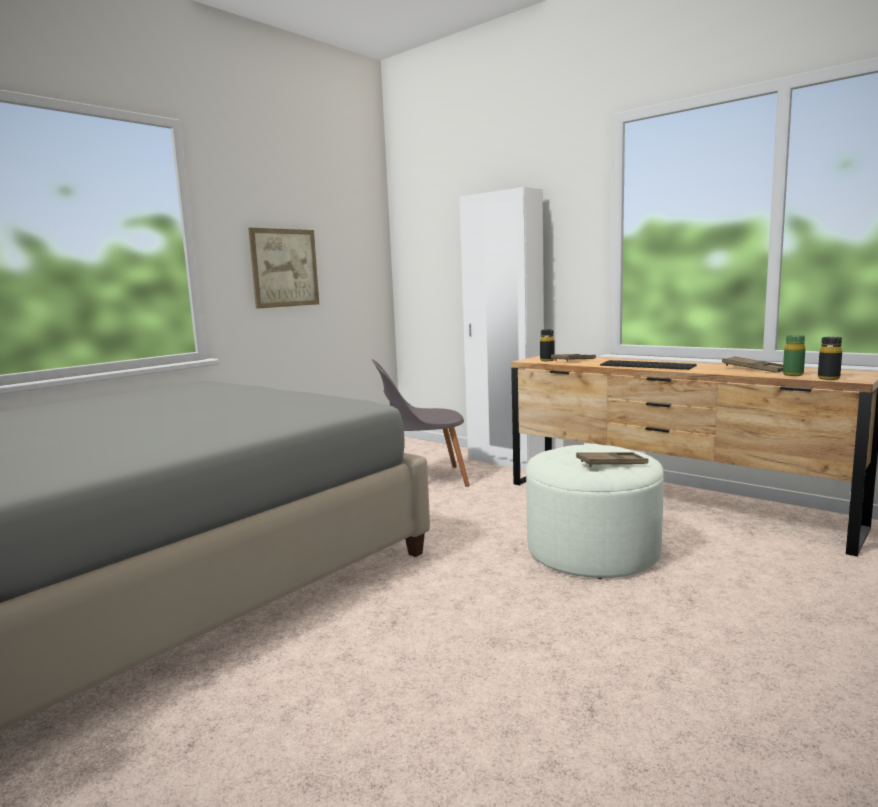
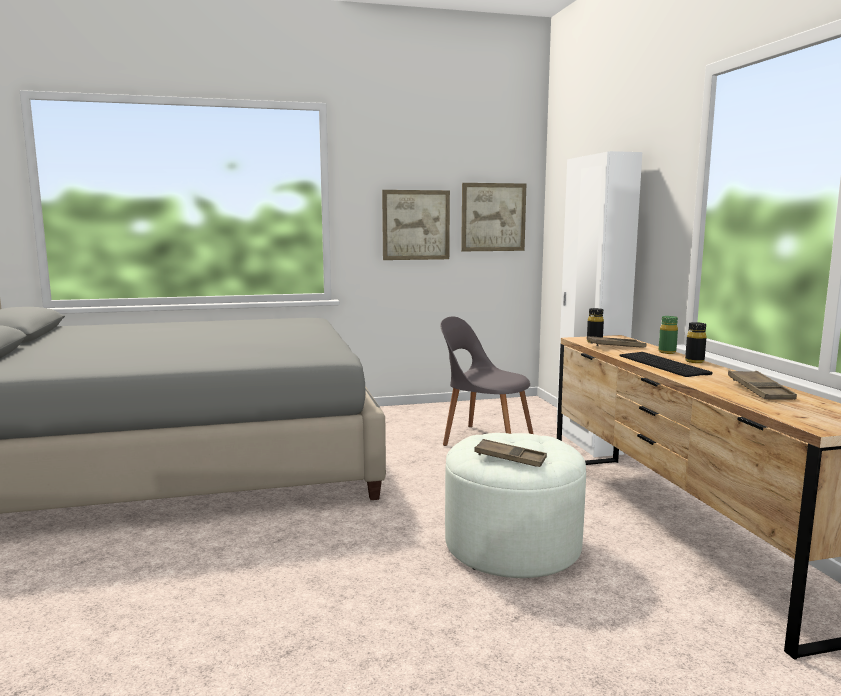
camera: 35 degrees right, 0 degrees up
green bottle [783,335,805,376] -> green bottle moved to [659,316,678,354]
black bottle [818,337,842,380] -> black bottle moved to [685,322,707,363]
none -> picture [461,183,526,251]

